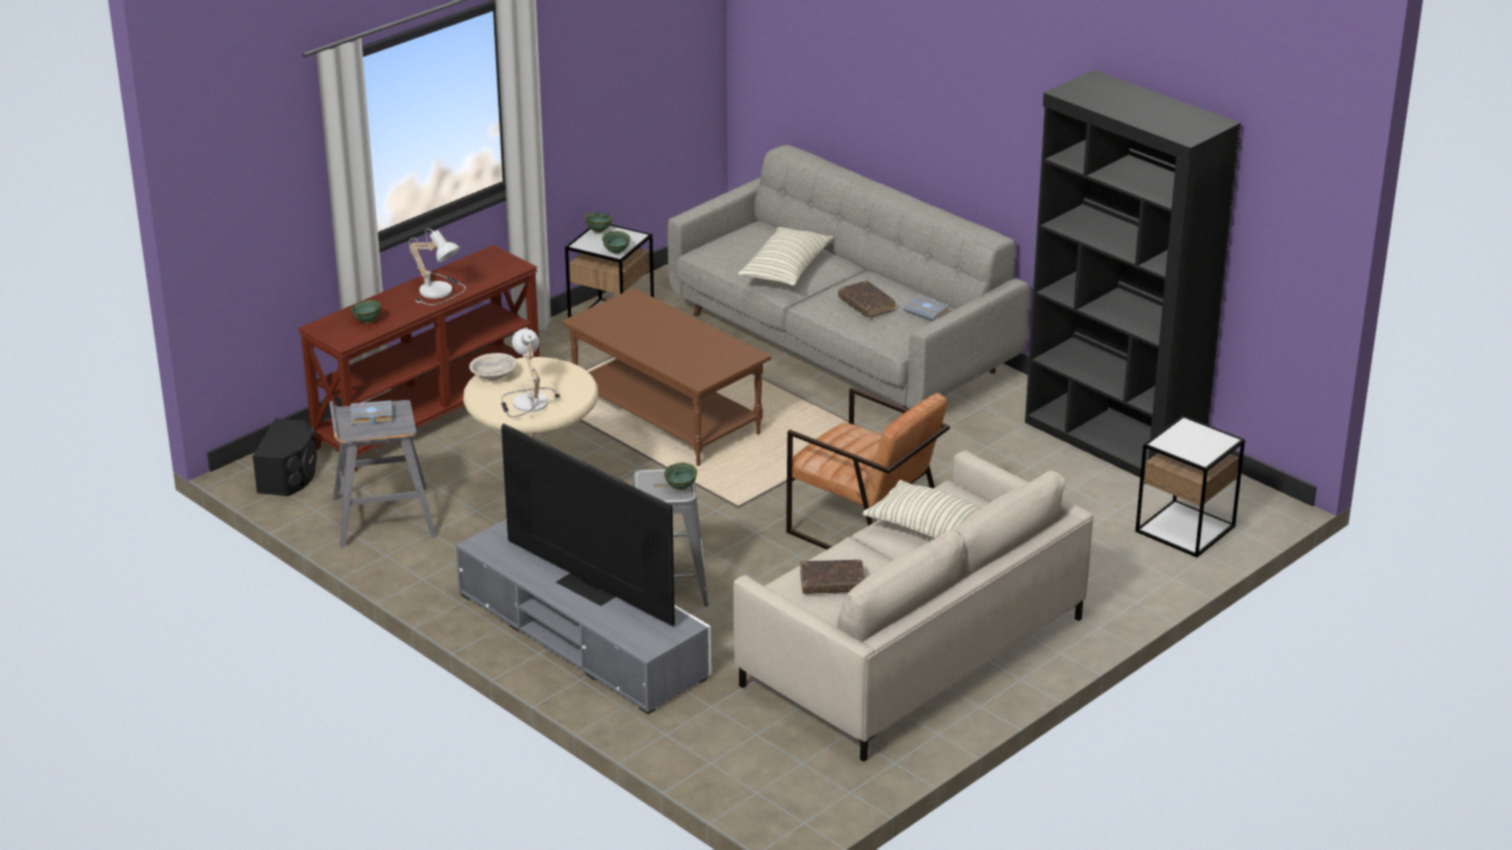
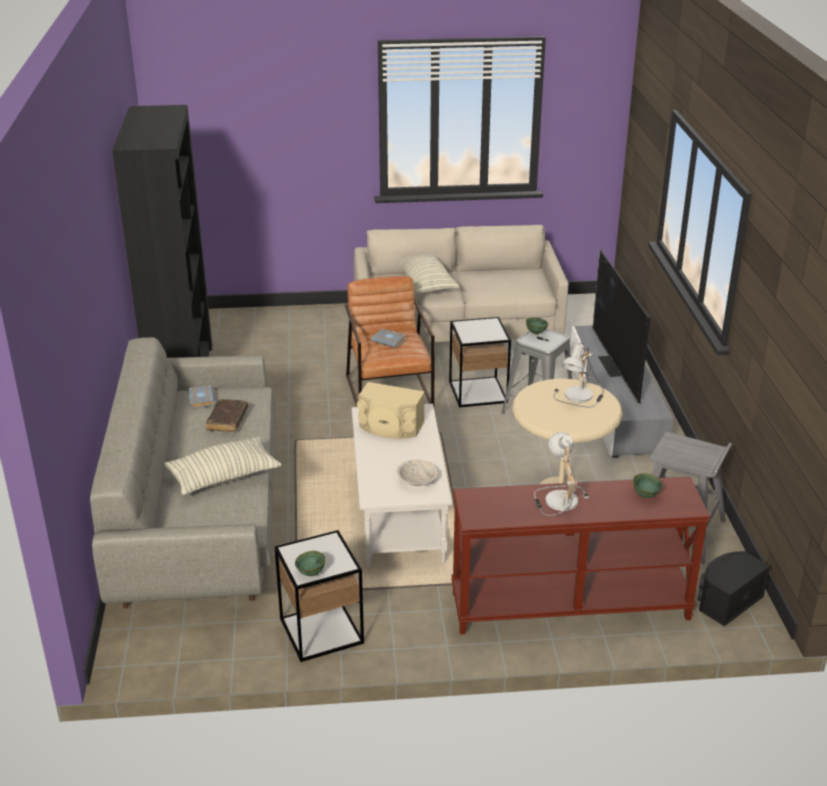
camera: 140 degrees left, 0 degrees up
grey book [351,400,393,425] -> grey book moved to [371,328,406,348]
beige bowl [469,353,516,381] -> beige bowl moved to [397,460,438,486]
brown coffee table [562,288,771,466] -> white coffee table [352,404,452,567]
green bowl [602,231,631,254] -> none
brown book [800,560,865,594] -> none
side table [1135,415,1245,558] -> side table moved to [449,317,511,407]
none -> beige speaker [357,382,425,439]

